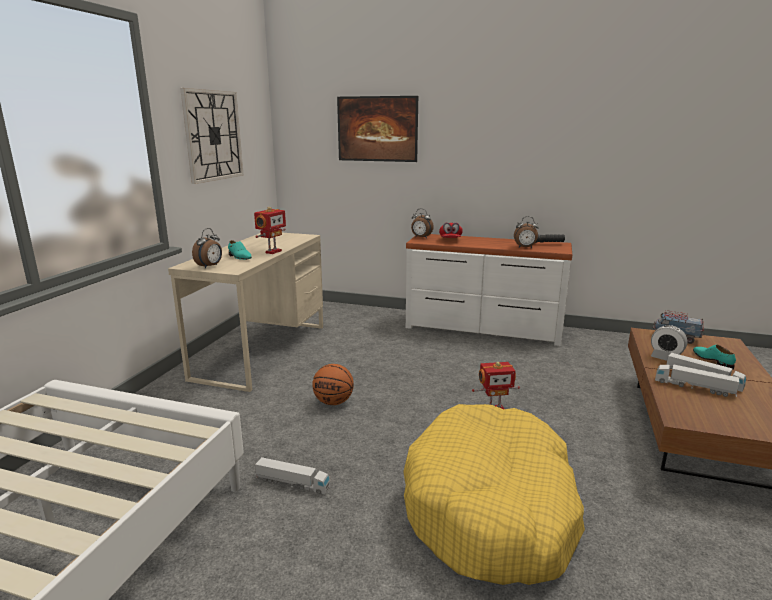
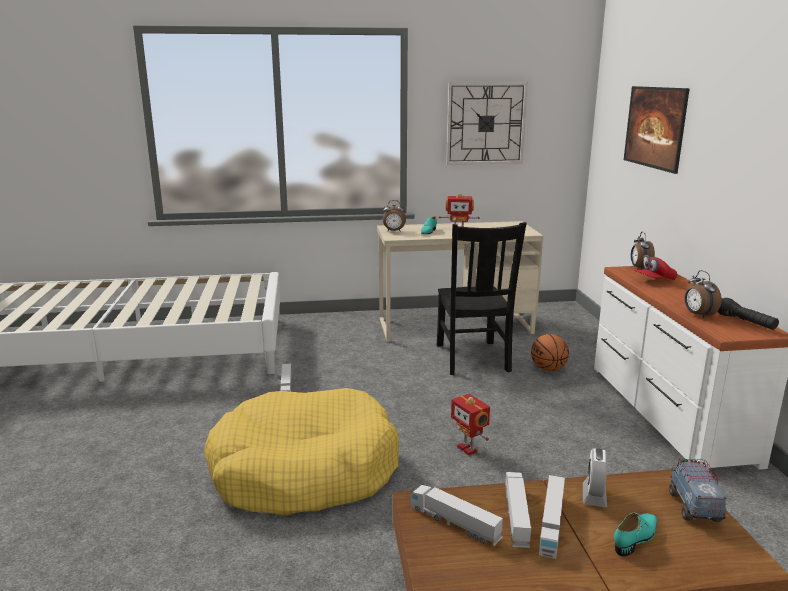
camera: 65 degrees right, 0 degrees up
basketball [312,364,354,405] -> basketball moved to [531,334,569,371]
none -> toy truck [410,485,503,546]
none -> black chair [437,222,526,375]

